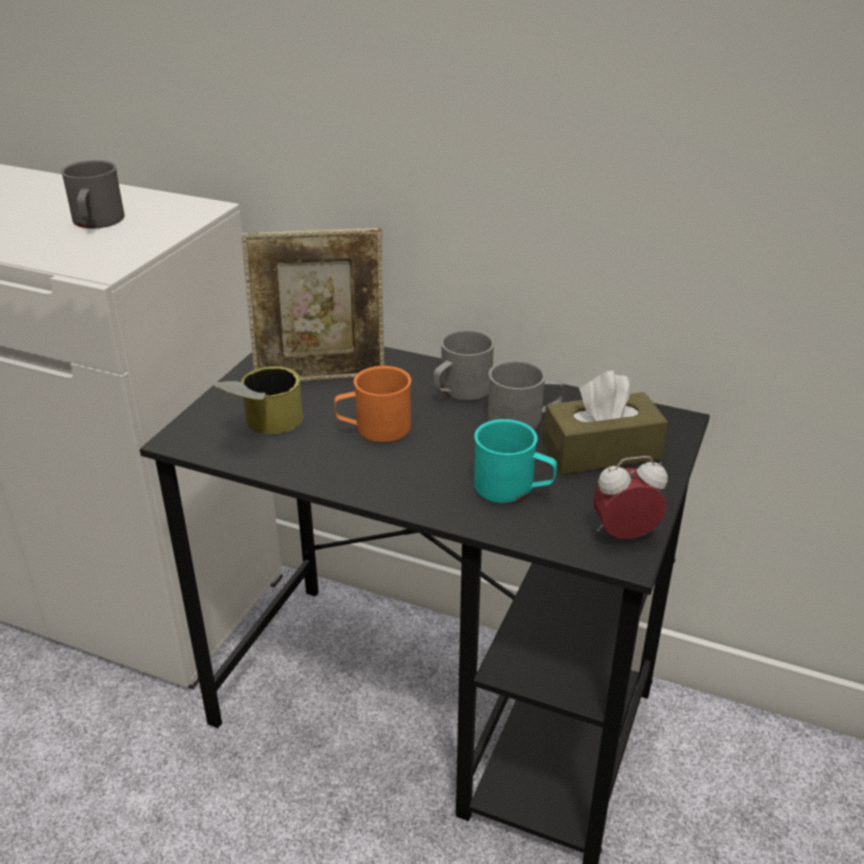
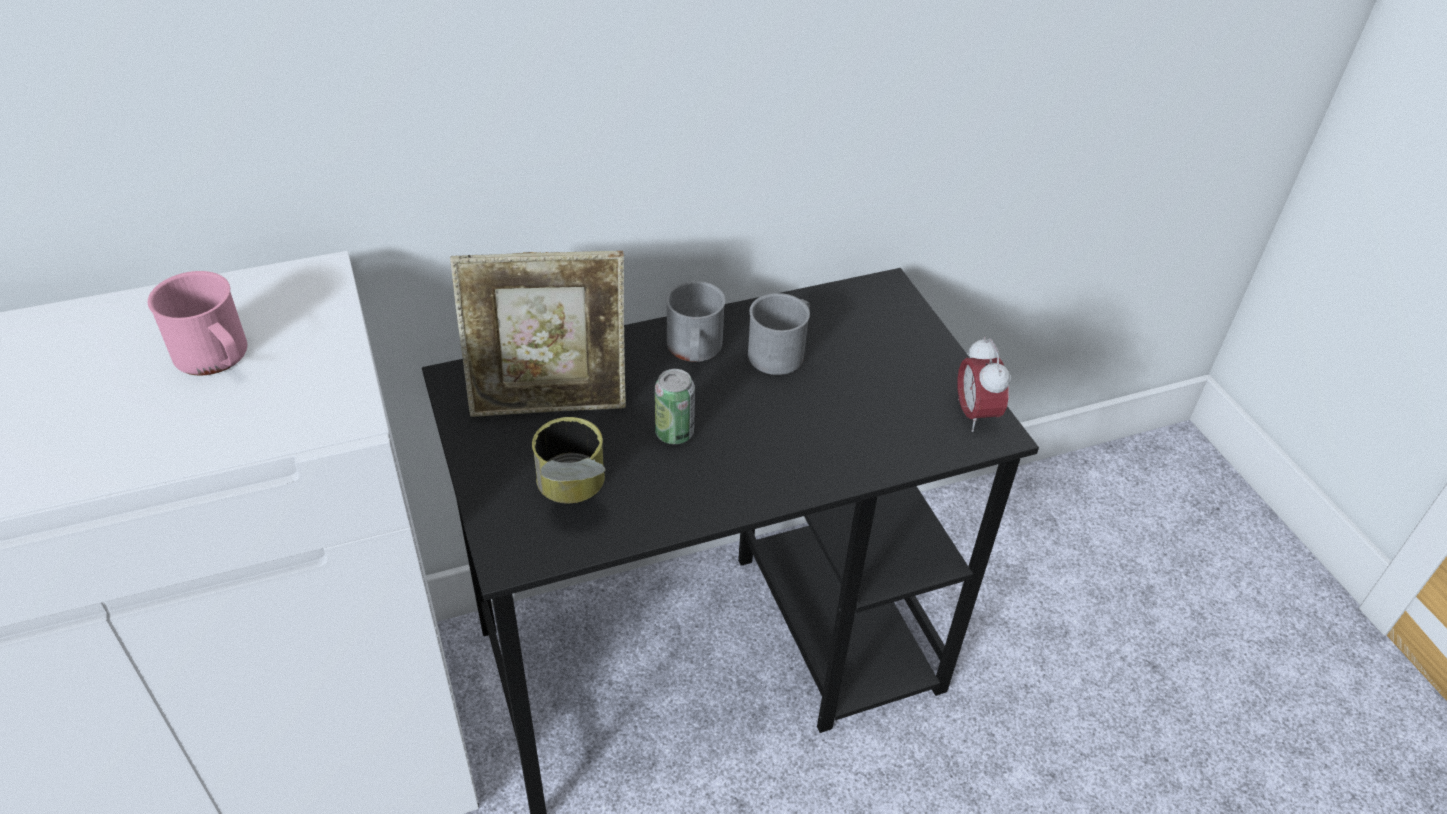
camera: 45 degrees left, 10 degrees up
grey mug [61,160,124,228] -> pink mug [148,271,247,376]
picture frame [241,228,385,382] -> picture frame turned 45 degrees clockwise [450,251,626,417]
orange mug [334,366,411,442] -> can [655,369,695,444]
turquoise mug [474,419,557,503] -> none
brown tissue box [543,371,668,474] -> none
alarm clock [593,456,668,539] -> alarm clock turned 45 degrees counterclockwise [957,336,1010,432]

